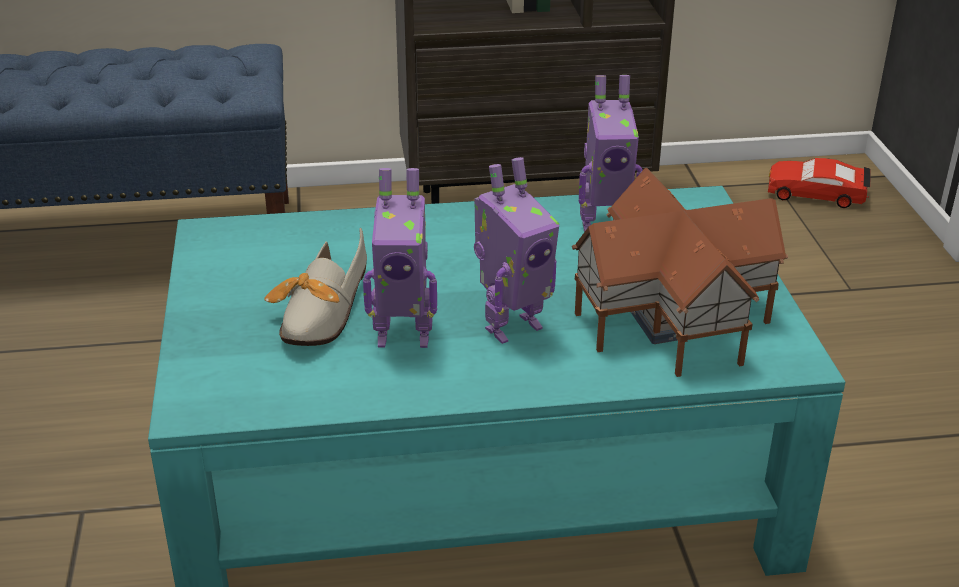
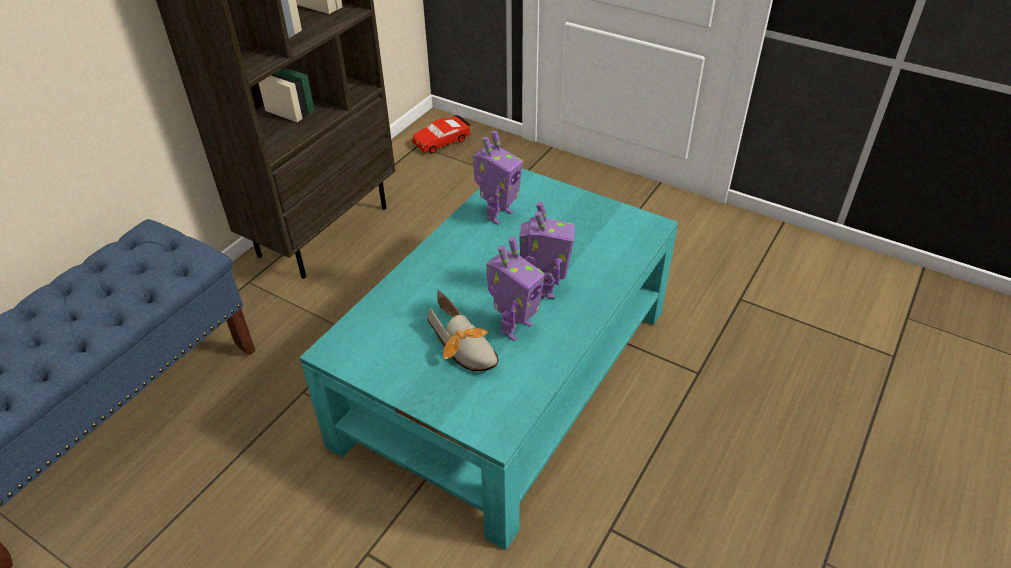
camera: 50 degrees left, 10 degrees up
toy house [572,168,788,377] -> none

